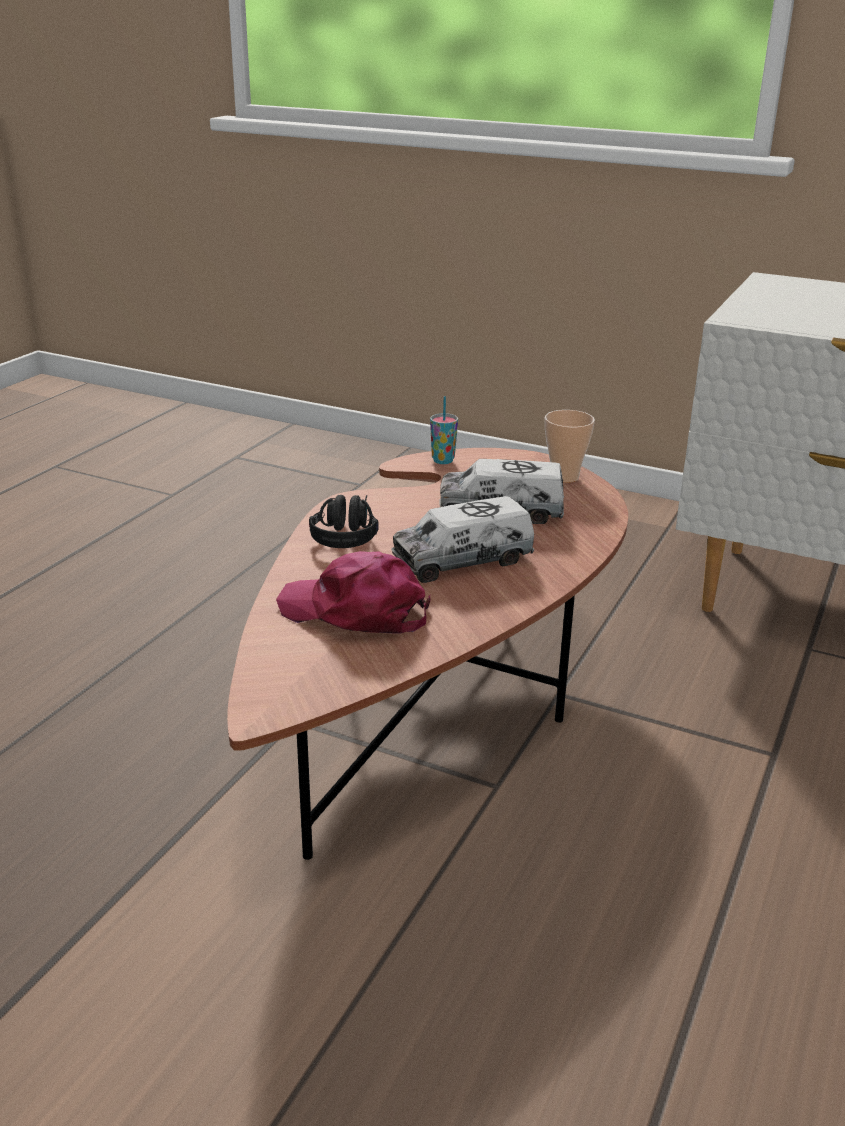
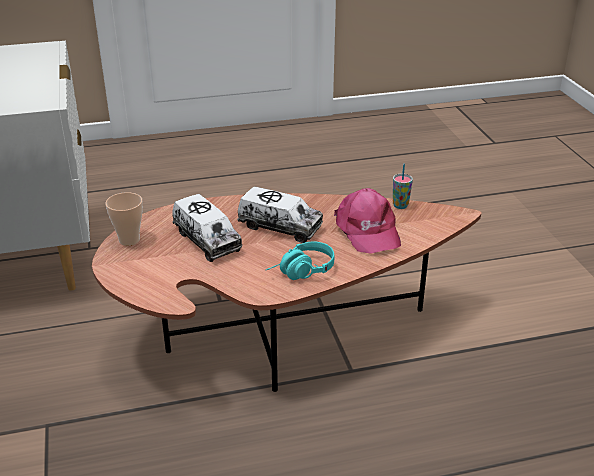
camera: 130 degrees left, 5 degrees up
black headphones [309,495,379,548] -> turquoise headphones [266,241,335,280]
cup [430,396,458,464] -> cup moved to [393,164,413,209]

